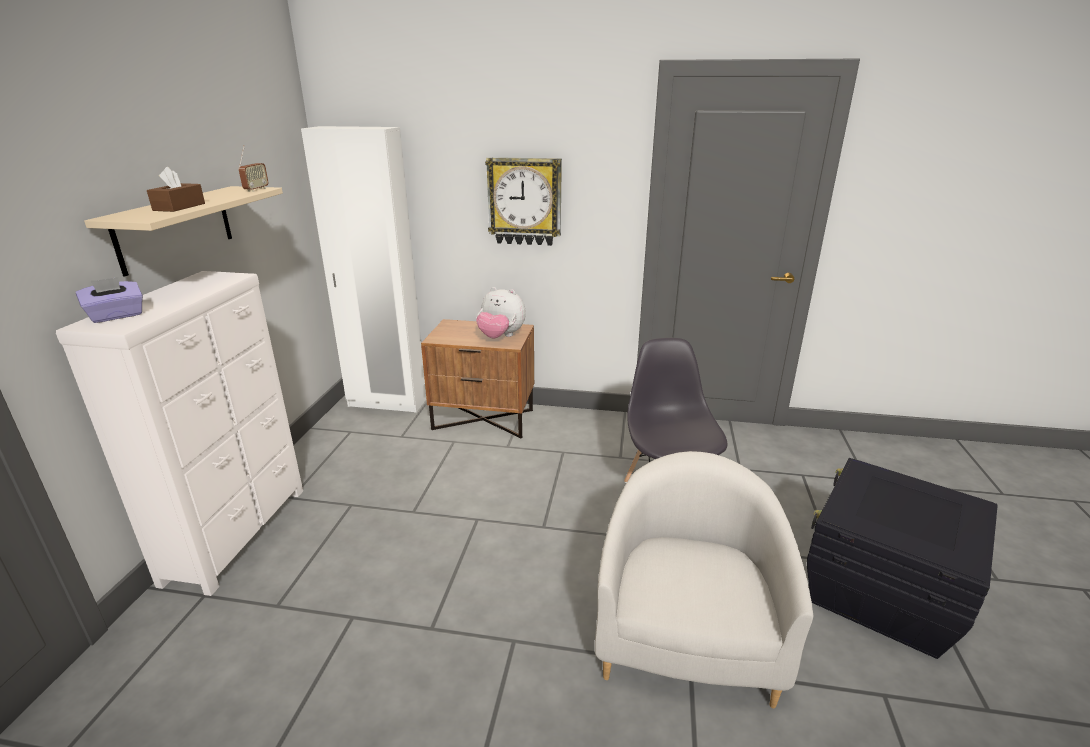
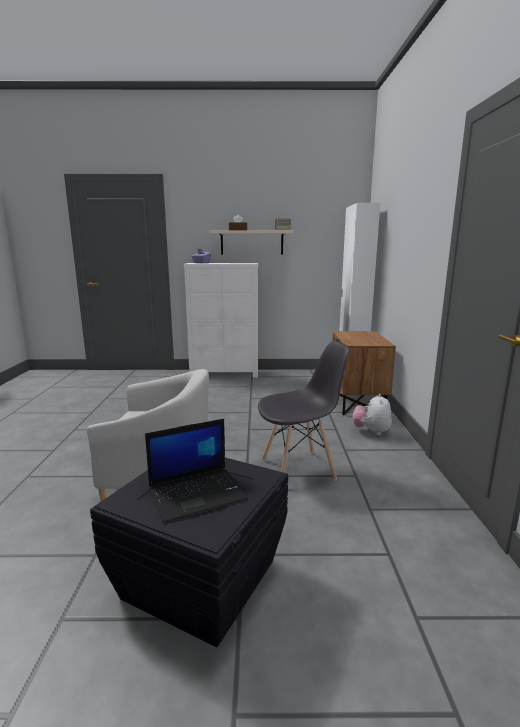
camera: 80 degrees right, 10 degrees down
plush toy [476,287,526,338] -> plush toy moved to [353,394,392,435]
wall clock [485,157,562,246] -> none
none -> laptop [145,419,248,523]

